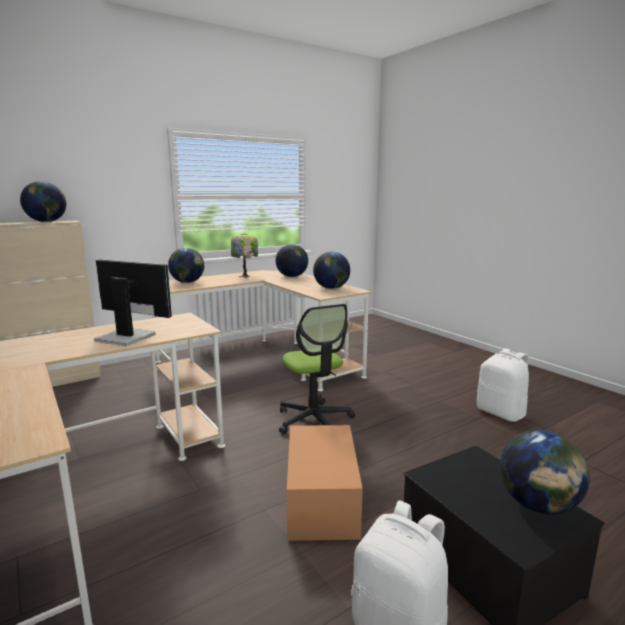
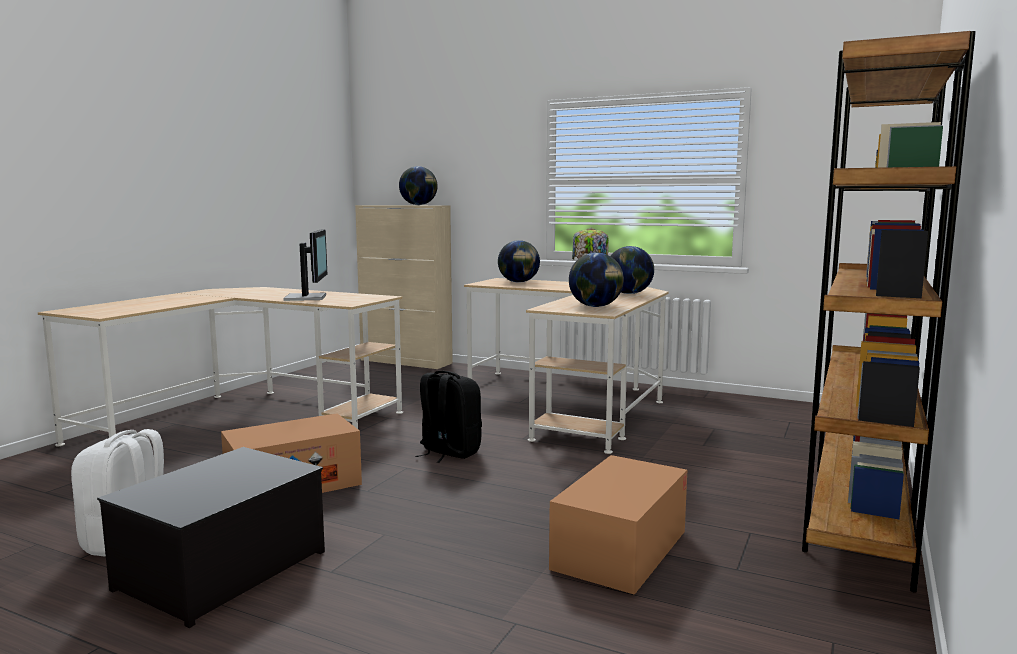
camera: 60 degrees right, 5 degrees down
office chair [279,304,355,434] -> black backpack [415,371,482,463]
white backpack [477,348,529,422] -> cardboard box [549,455,687,595]
globe [500,430,590,514] -> none
none -> brown bookcase [802,31,976,593]

